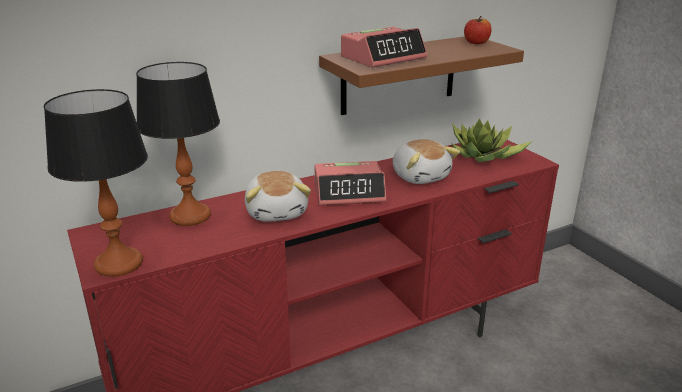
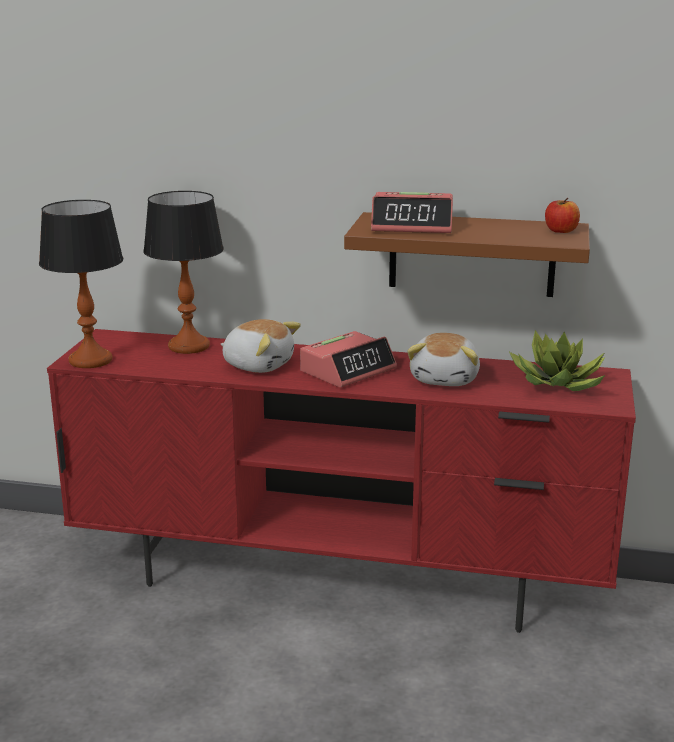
camera: 40 degrees right, 5 degrees down
plush toy [245,171,311,222] -> plush toy turned 90 degrees counterclockwise [220,319,301,373]
alarm clock [314,161,386,205] -> alarm clock turned 75 degrees counterclockwise [300,331,397,388]

